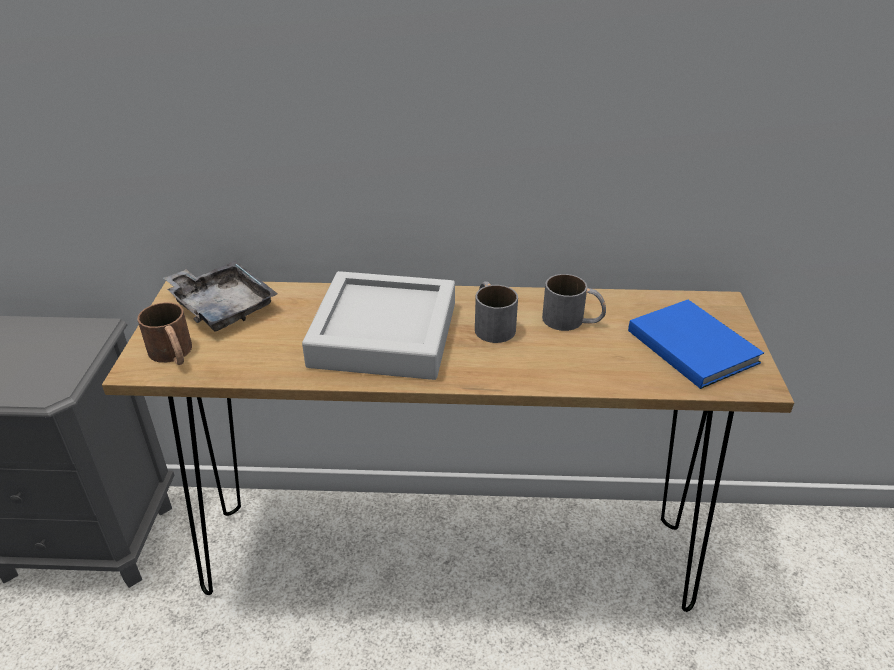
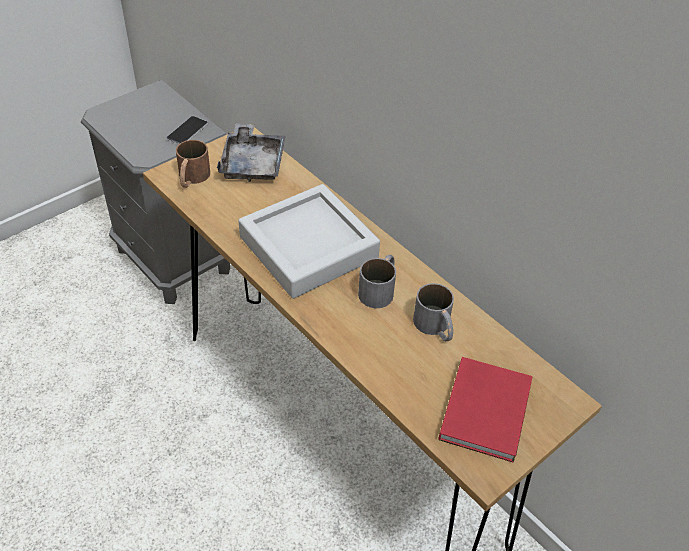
camera: 45 degrees right, 10 degrees up
blue book [628,300,764,389] -> red book [439,357,533,463]
none -> phone [167,116,208,144]

